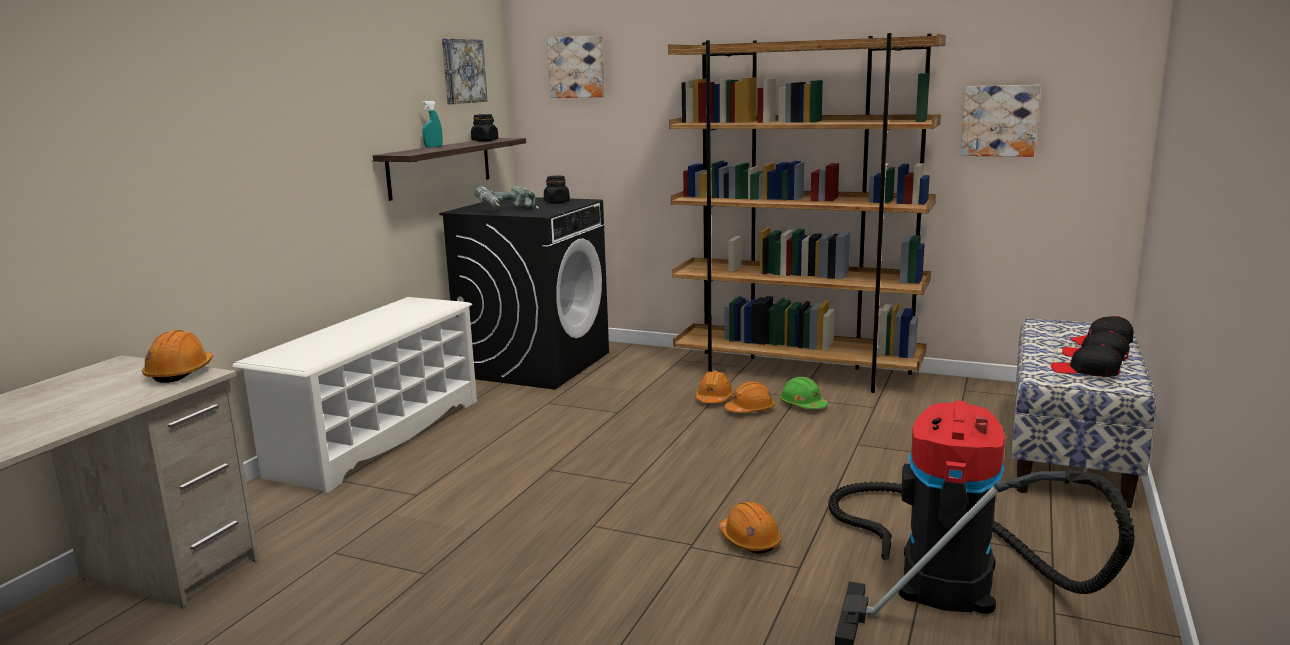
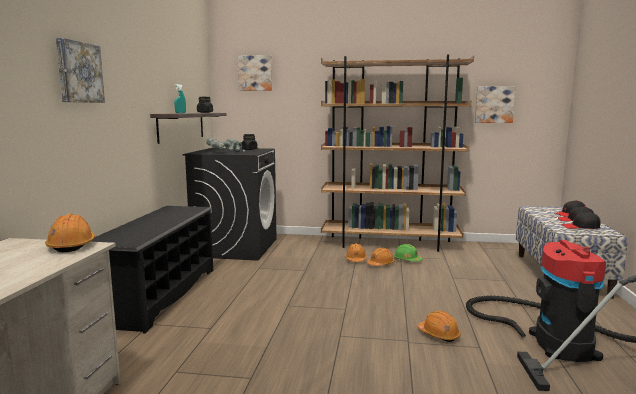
camera: 15 degrees left, 5 degrees down
white shoe rack [232,297,477,494] -> black shoe rack [91,206,213,334]
picture [442,39,487,104] -> picture moved to [56,38,105,103]

